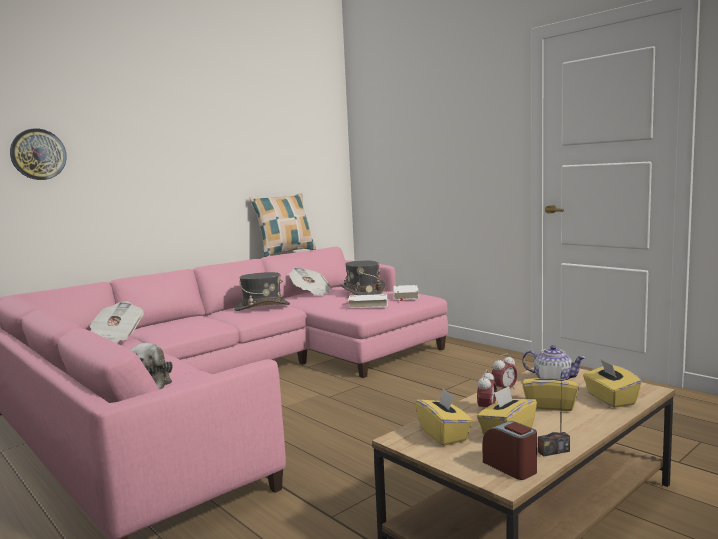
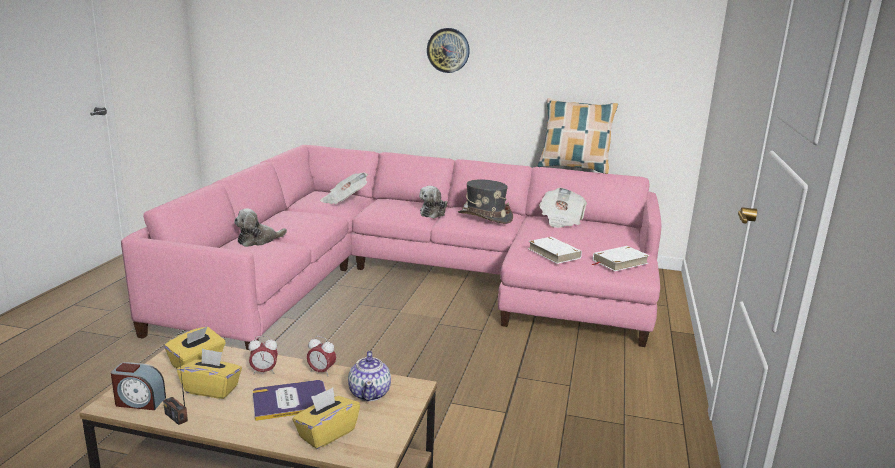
camera: 55 degrees right, 10 degrees up
wall clock [10,128,67,180] -> wall clock moved to [427,28,470,73]
grey hat [340,260,386,295] -> none
alarm clock [482,421,537,480] -> alarm clock turned 75 degrees clockwise [111,362,166,410]
yellow tissue box [523,365,579,411] -> book [253,380,326,421]
none -> plush toy [419,186,448,218]

